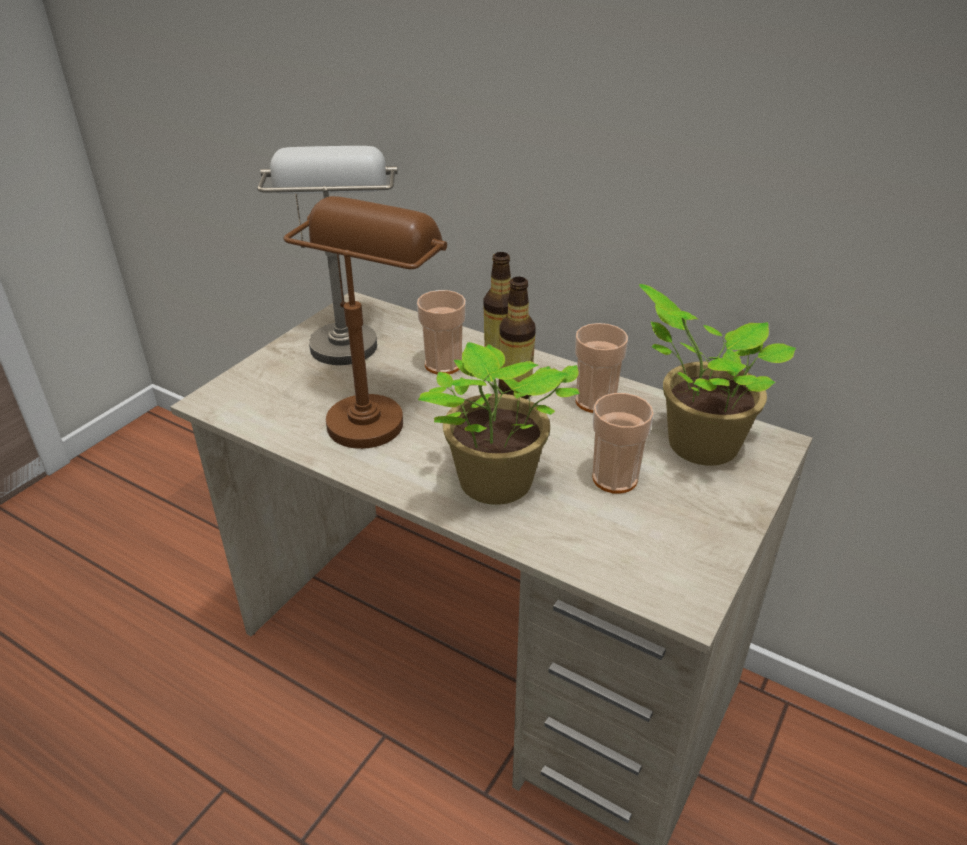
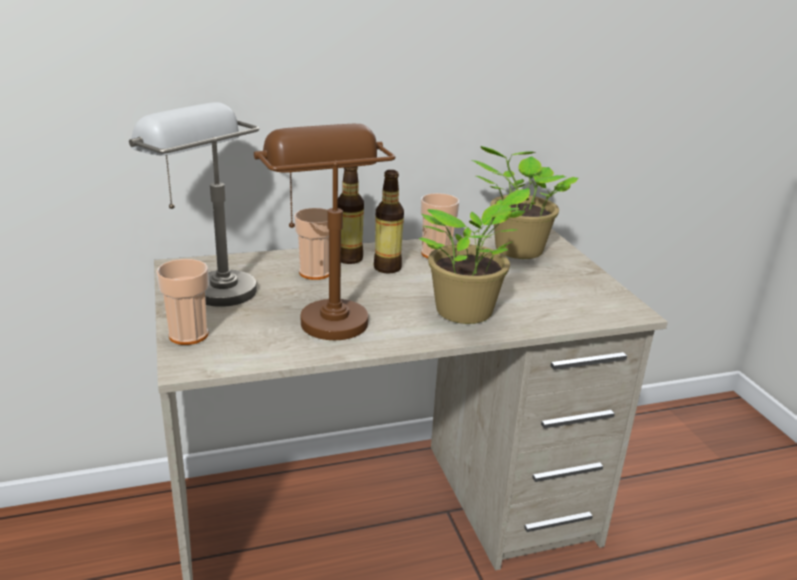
camera: 50 degrees left, 10 degrees down
cup [592,393,654,494] -> cup moved to [156,259,209,345]

